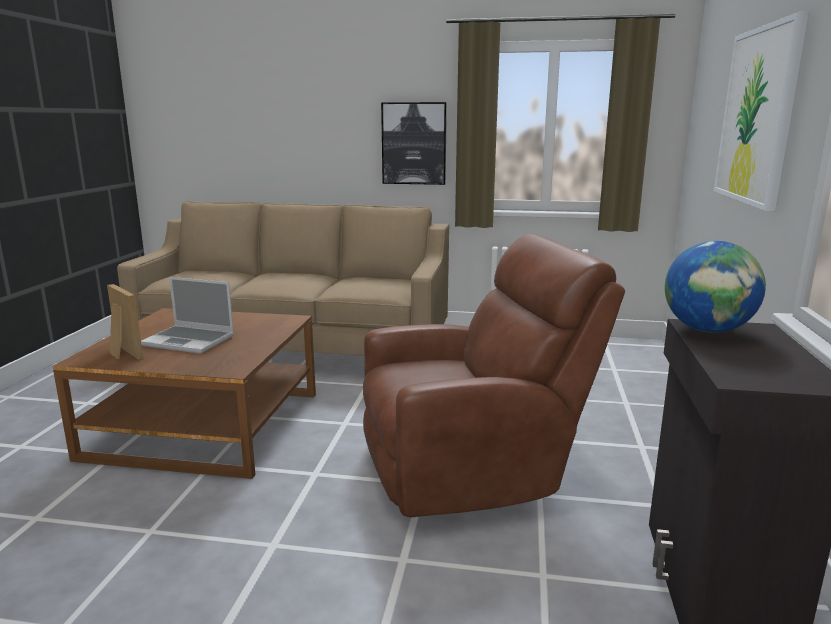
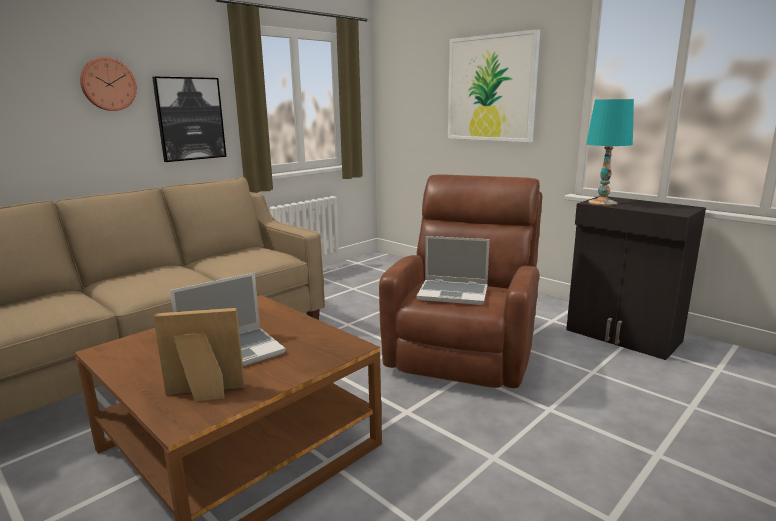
camera: 55 degrees left, 0 degrees up
globe [665,241,766,333] -> turquoise table lamp [586,99,634,206]
none -> wall clock [80,57,137,111]
none -> laptop [417,236,490,305]

